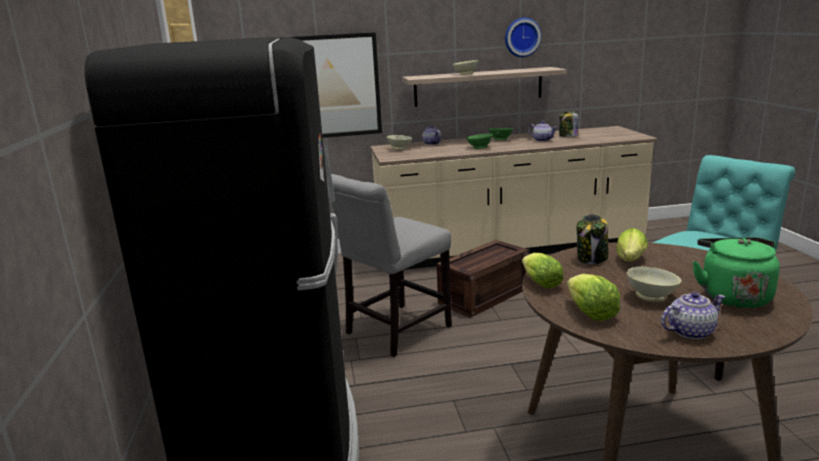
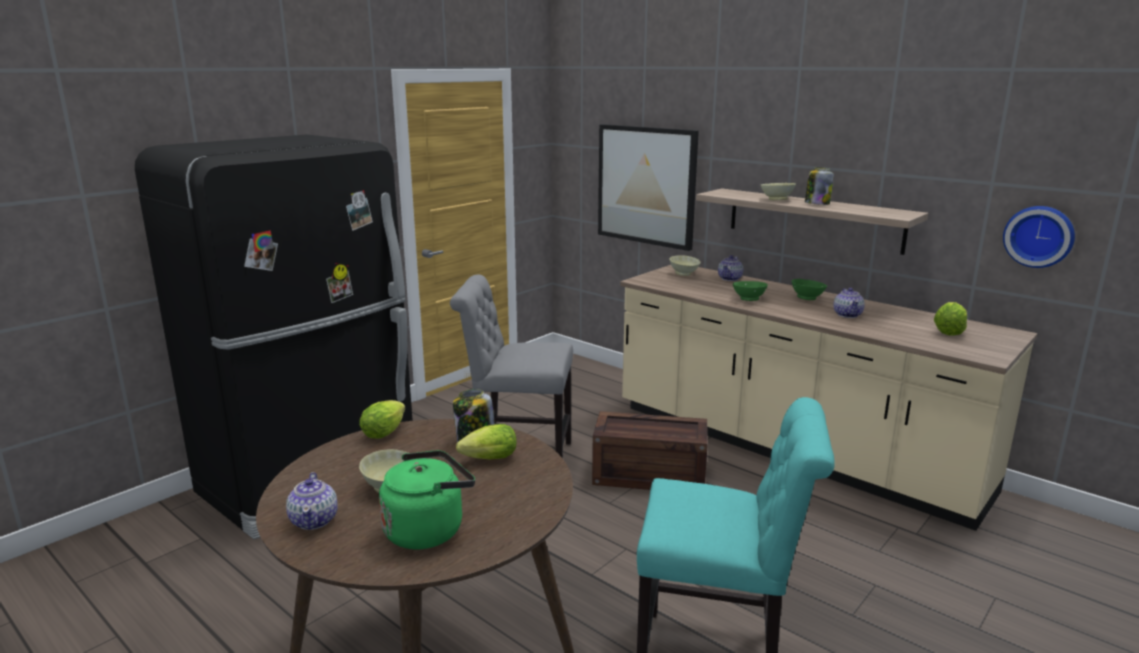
camera: 50 degrees right, 0 degrees up
wall clock [505,18,541,57] -> wall clock moved to [1003,206,1075,268]
jar [559,111,578,137] -> jar moved to [805,167,834,205]
lettuce [567,274,620,321] -> lettuce moved to [934,302,967,335]
teapot [661,292,725,339] -> teapot turned 45 degrees clockwise [286,472,338,530]

